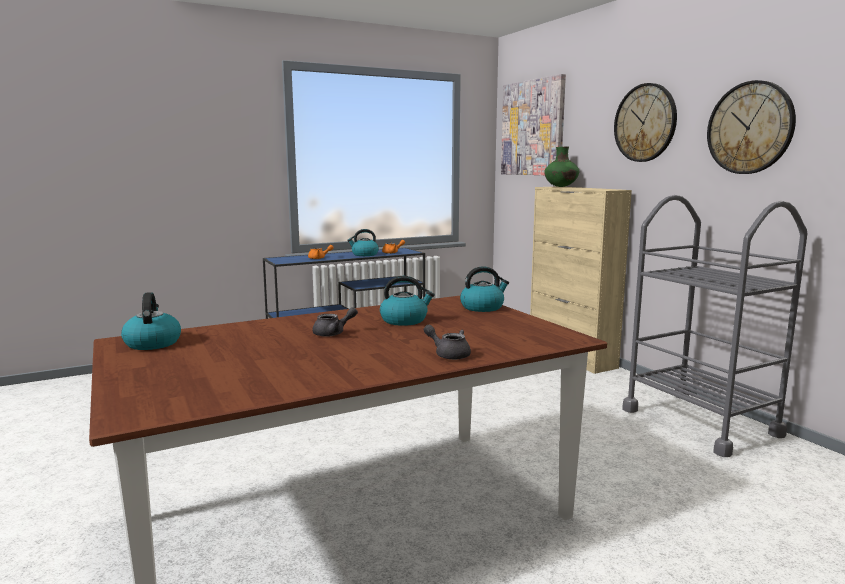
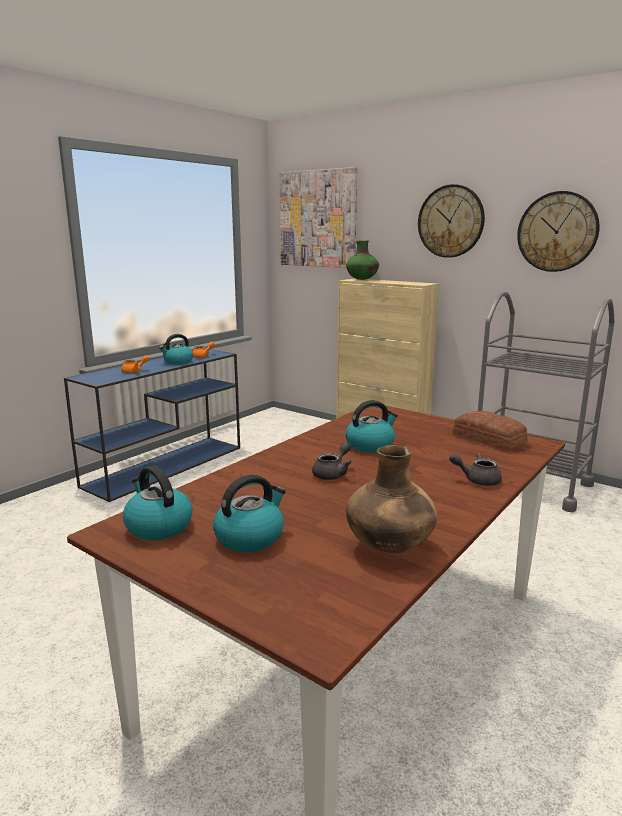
camera: 25 degrees left, 5 degrees up
kettle [460,266,509,312] -> kettle moved to [213,475,286,552]
none -> brown vase [346,445,437,554]
none -> bread [453,411,527,451]

